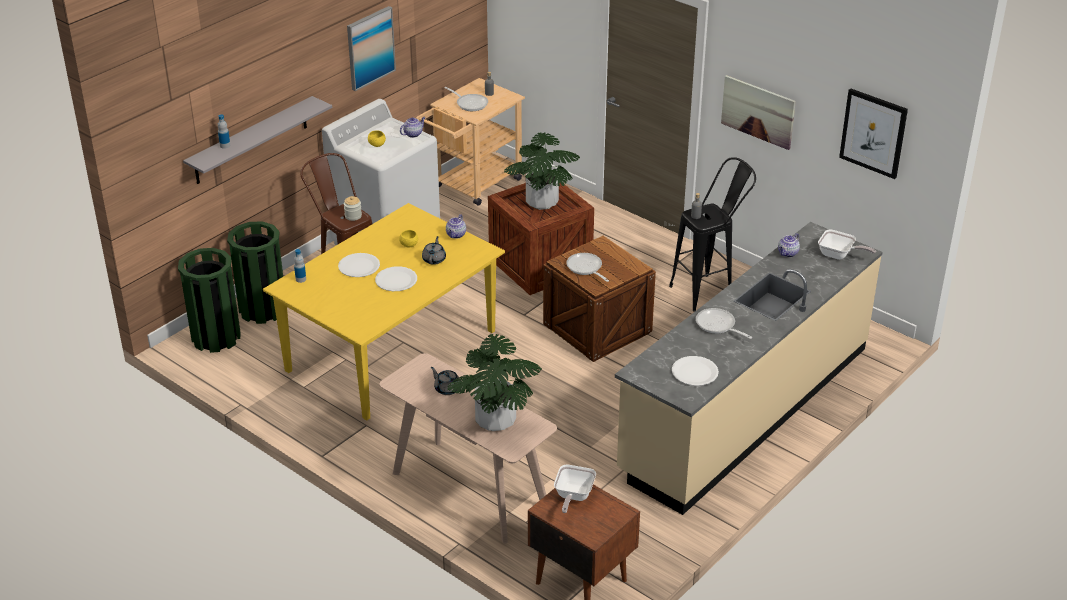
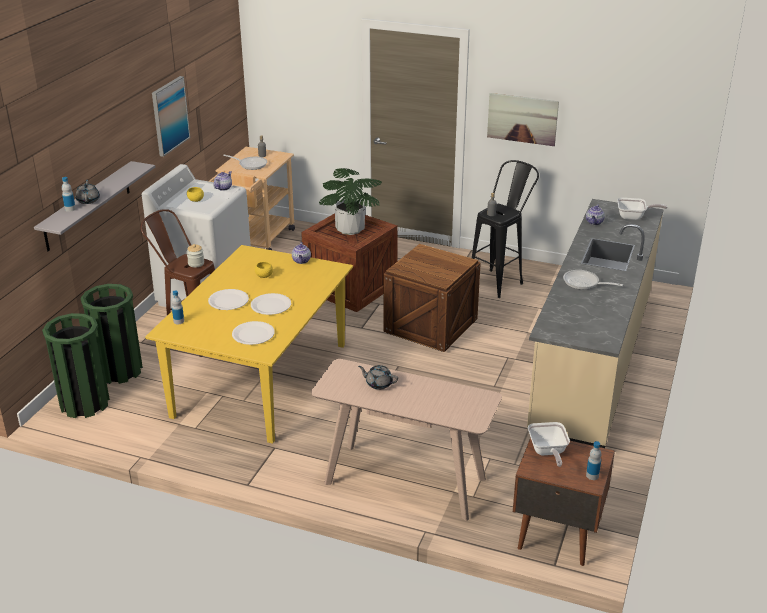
camera: 20 degrees left, 5 degrees down
grey teapot [422,236,446,265] -> grey teapot moved to [75,179,100,204]
potted plant [448,334,542,431] -> none
frying pan [566,253,609,282] -> none
white plate [672,356,719,386] -> white plate moved to [232,321,274,345]
picture [839,88,908,179] -> none
none -> bottle [586,441,601,480]

